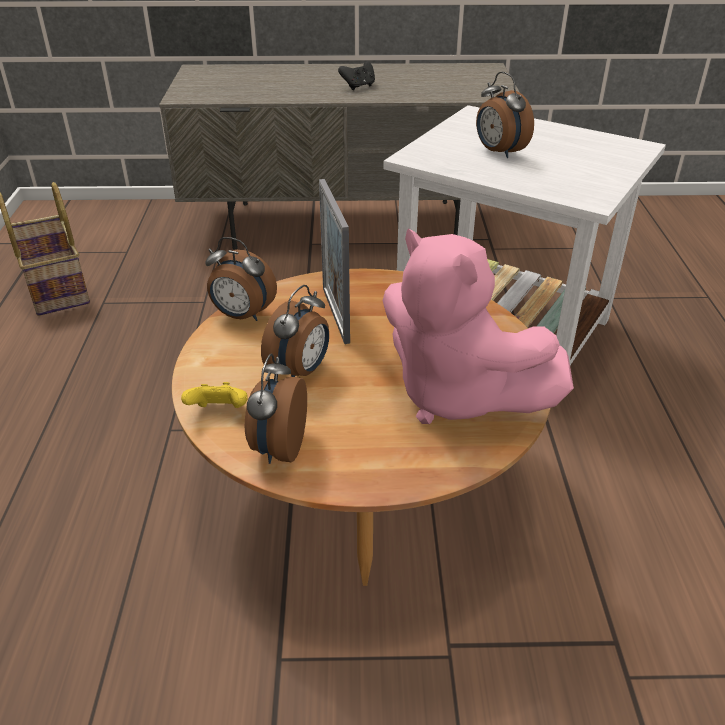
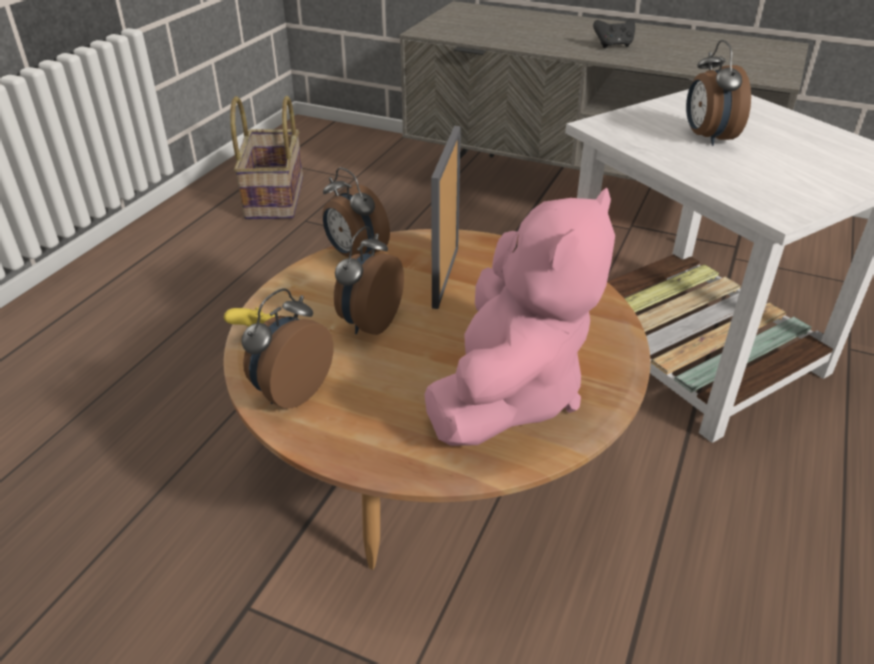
camera: 25 degrees right, 0 degrees up
alarm clock [261,285,329,377] -> alarm clock turned 150 degrees clockwise [334,226,404,335]
pink plush toy [383,229,574,424] -> pink plush toy turned 135 degrees counterclockwise [424,188,615,446]

